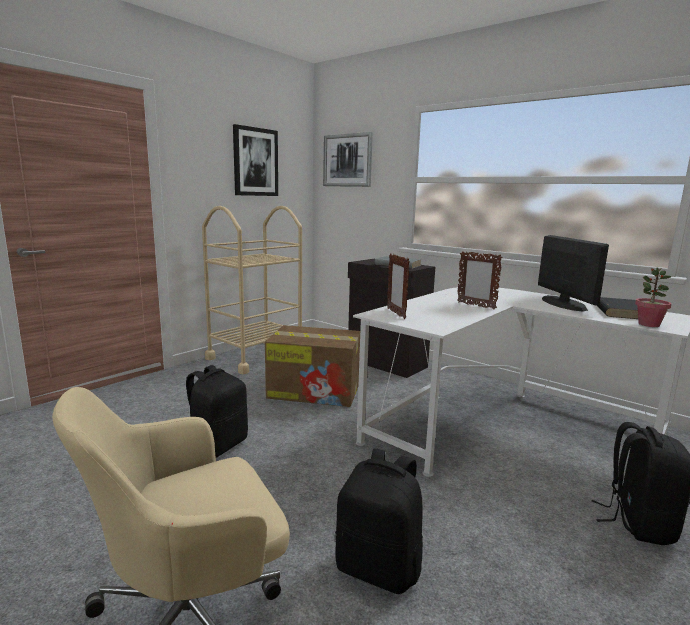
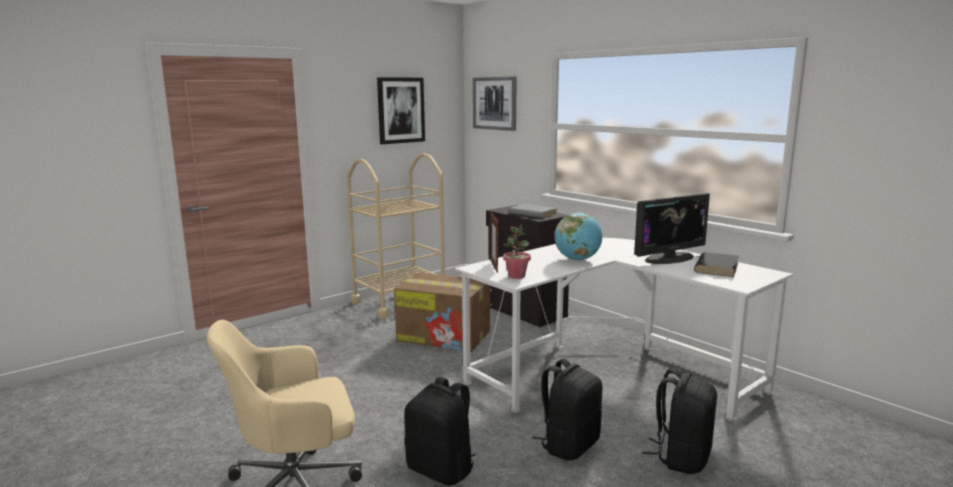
camera: 10 degrees right, 0 degrees up
black backpack [186,365,248,458] -> black backpack moved to [532,359,602,460]
picture frame [457,251,503,309] -> globe [554,213,602,261]
monitor [538,235,609,312] -> monitor turned 60 degrees clockwise [634,193,710,264]
potted plant [635,267,672,327] -> potted plant moved to [503,225,531,279]

